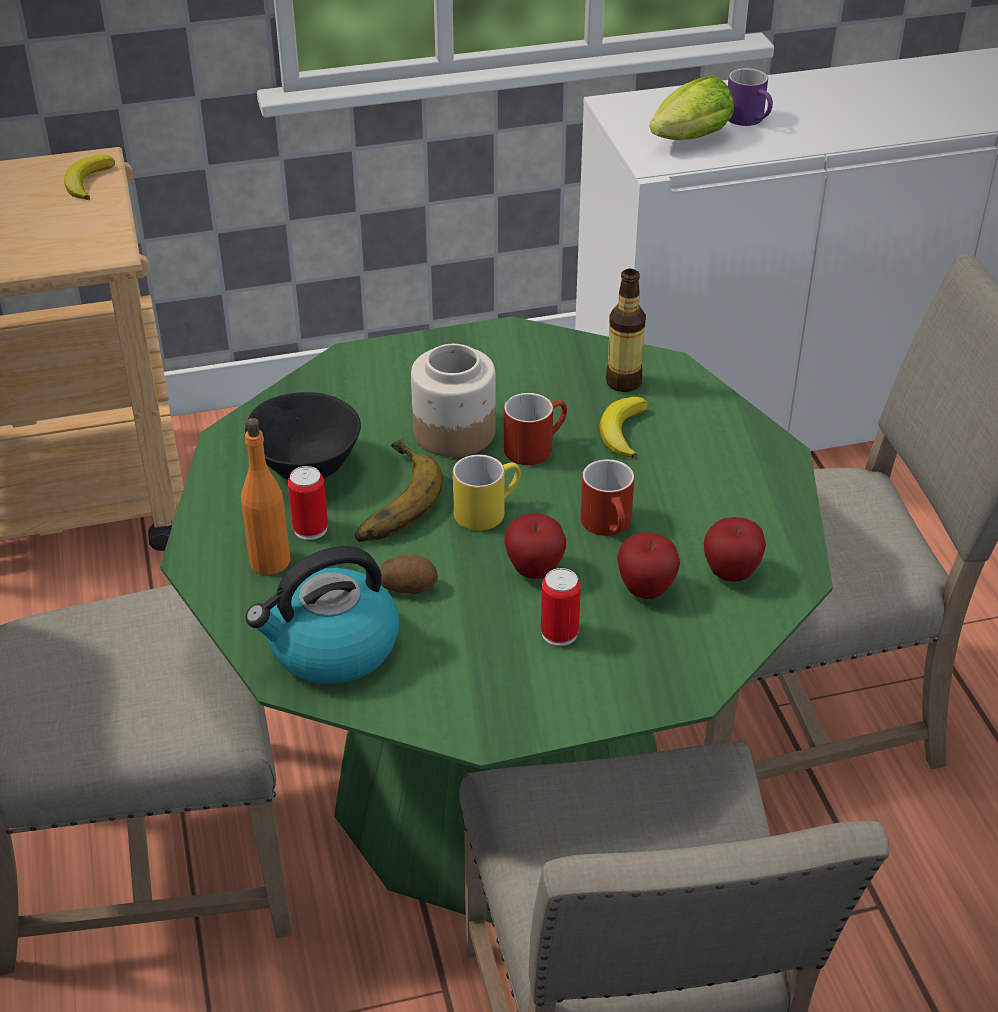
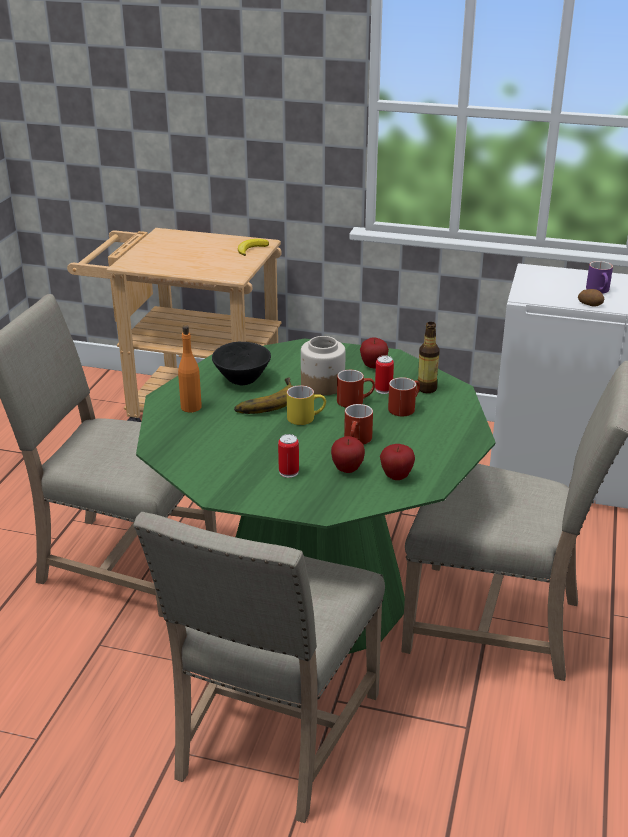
camera: 30 degrees right, 10 degrees down
kettle [245,546,399,684] -> none
can [288,466,328,540] -> can moved to [375,356,394,394]
potato [380,554,438,594] -> potato moved to [578,289,604,307]
apple [504,513,566,579] -> apple moved to [360,337,389,369]
banana [600,397,648,459] -> red mug [388,377,420,416]
lettuce [650,76,734,140] -> none

